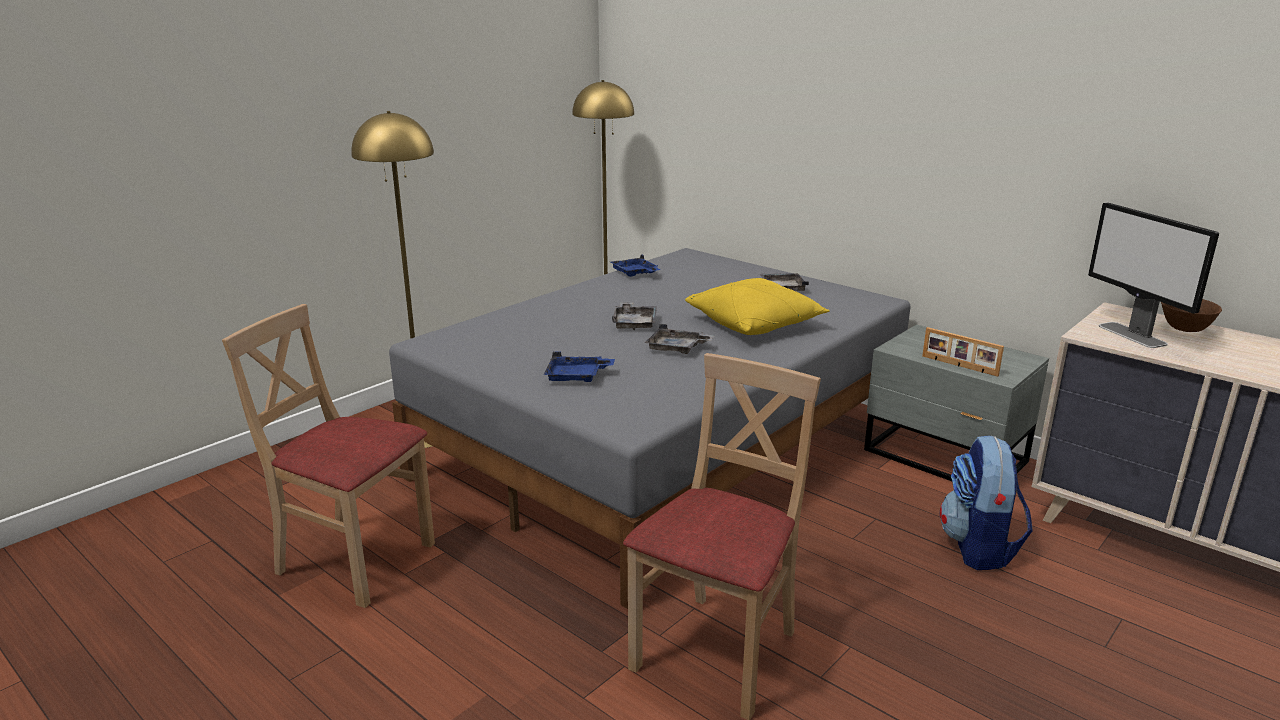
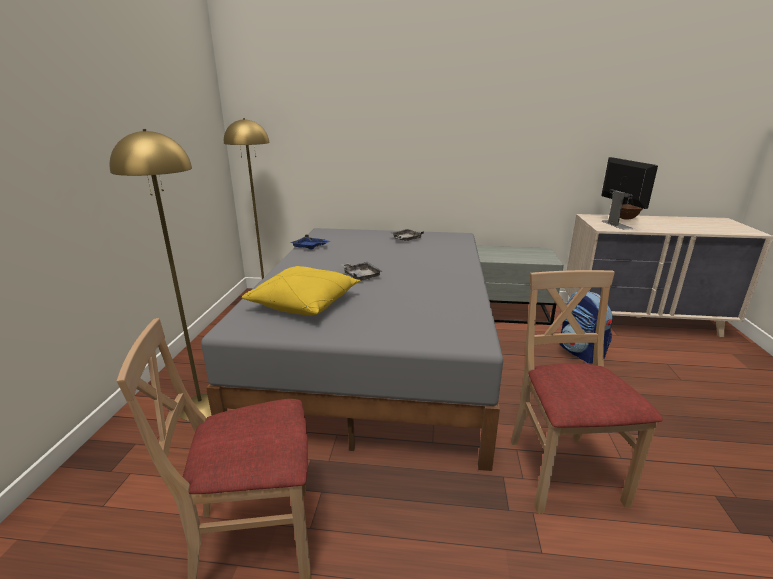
camera: 35 degrees left, 0 degrees up
blue tray [544,351,615,382] -> none
grey tray [645,324,714,354] -> none
yellow pillow [685,278,830,335] -> yellow pillow moved to [242,266,360,315]
picture frame [922,327,1004,377] -> none
monitor [1088,202,1219,348] -> monitor turned 135 degrees counterclockwise [601,157,658,230]

